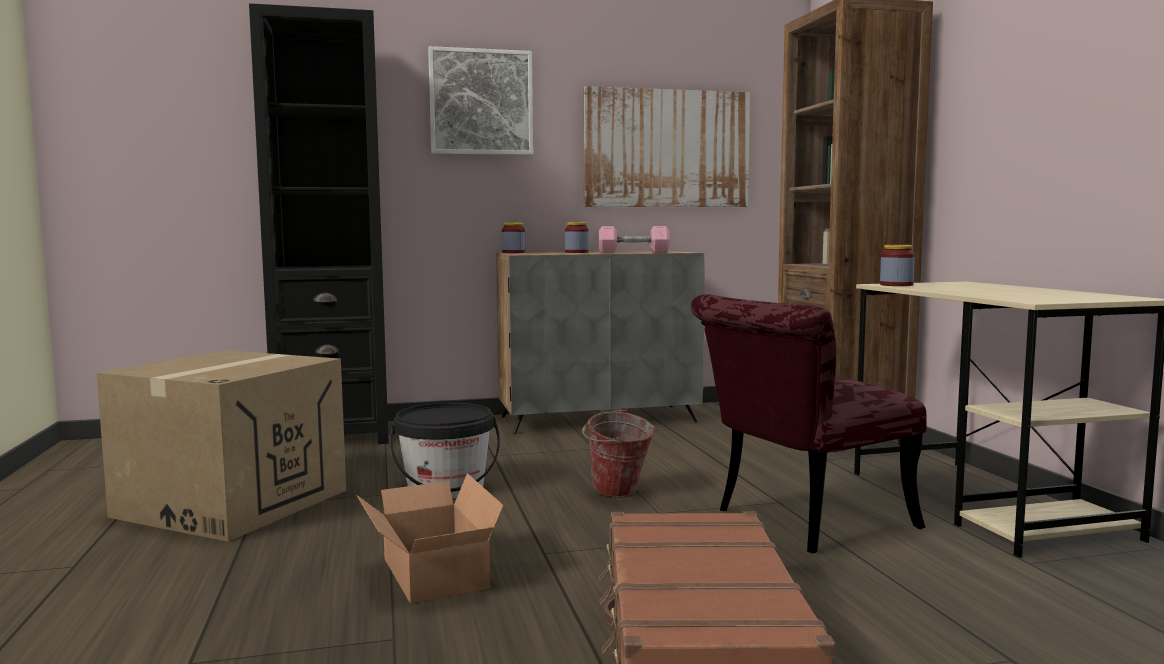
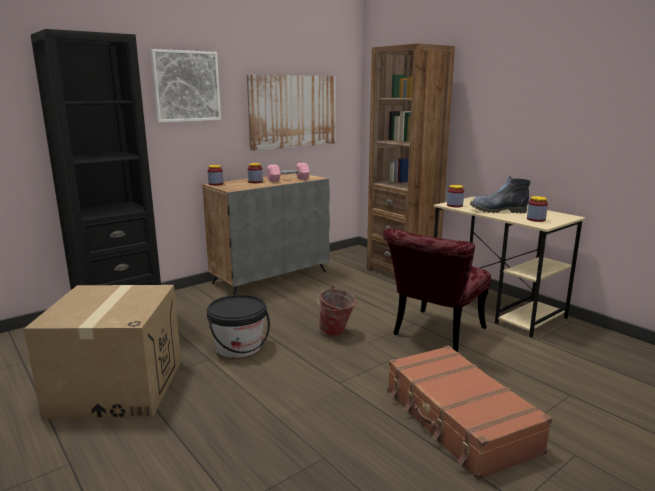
camera: 25 degrees left, 10 degrees up
cardboard box [356,473,504,604] -> none
none -> boot [470,176,530,213]
none -> jar [527,196,548,222]

